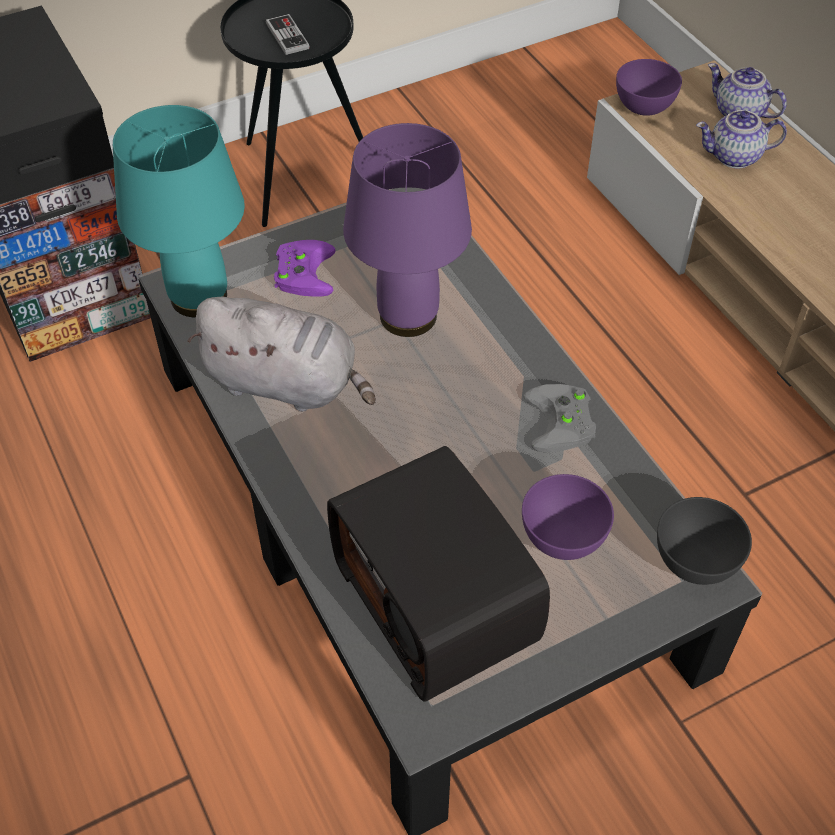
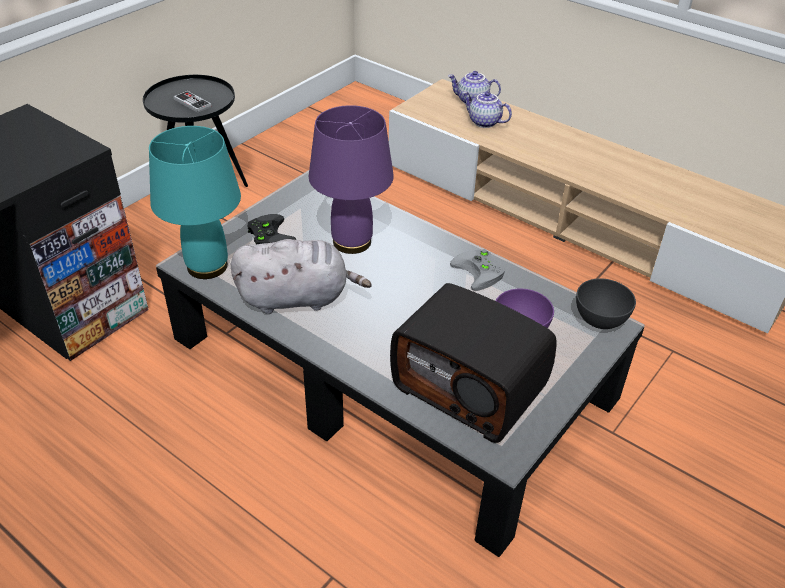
camera: 25 degrees left, 10 degrees down
purple game controller [274,240,336,297] -> black game controller [248,214,296,245]
purple bowl [616,59,682,116] -> none
teapot [696,110,787,168] -> teapot turned 60 degrees clockwise [462,91,512,128]

